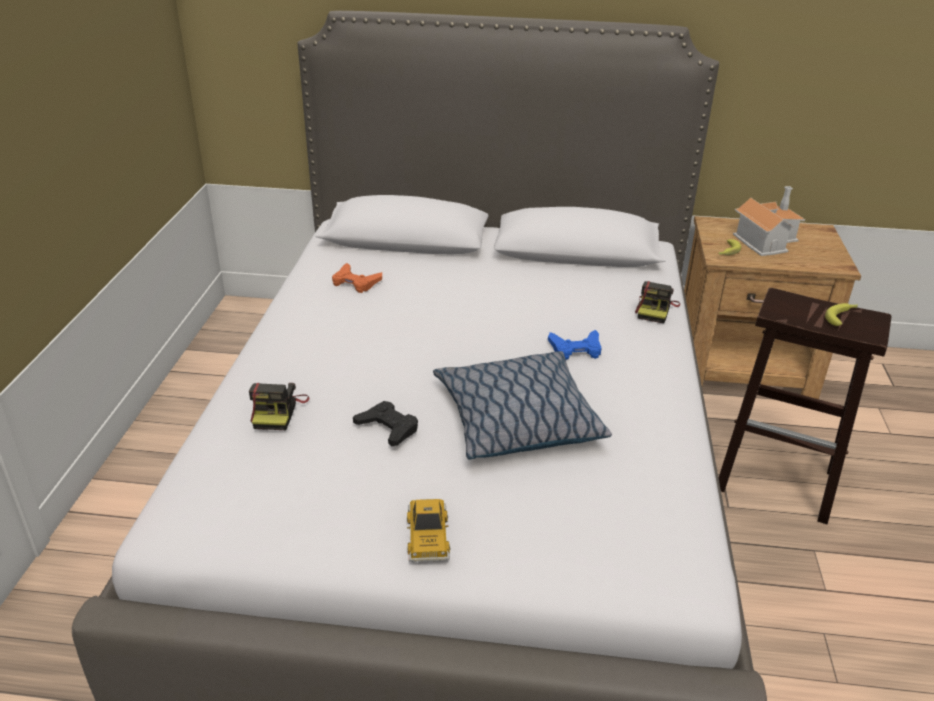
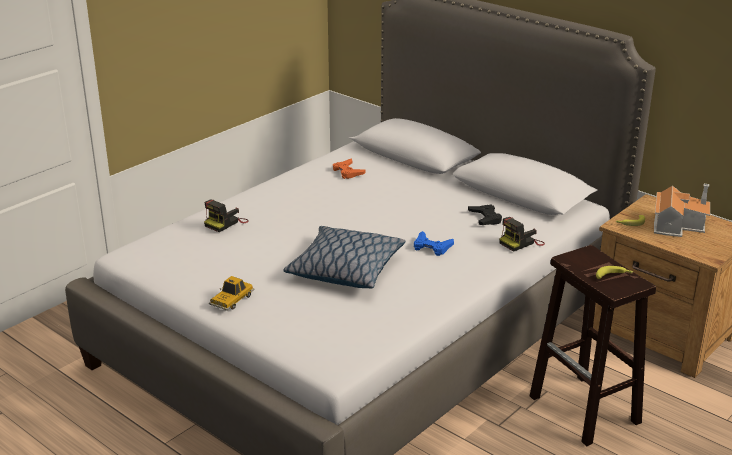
camera: 35 degrees right, 5 degrees down
black game controller [353,401,418,447] -> black game controller moved to [468,205,502,225]

